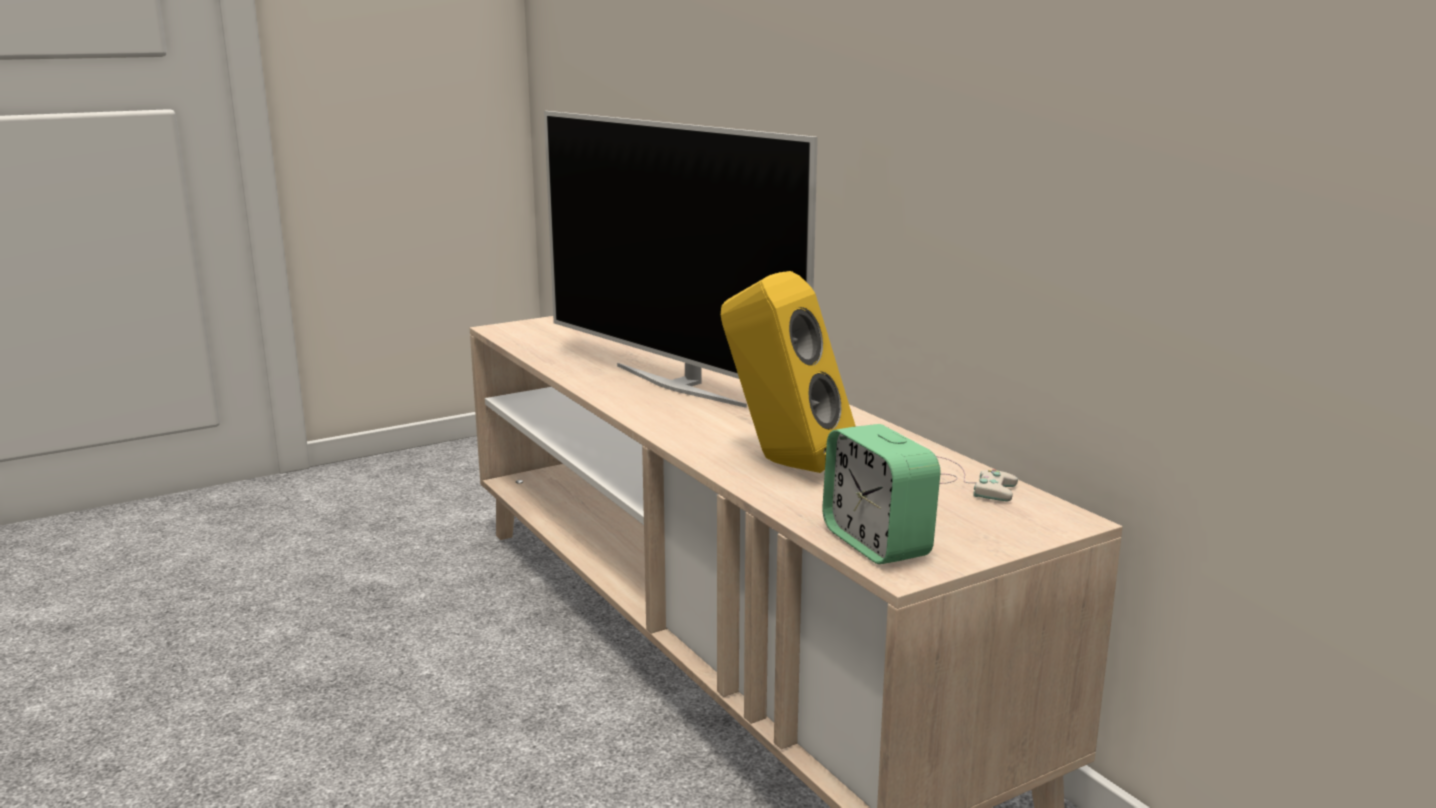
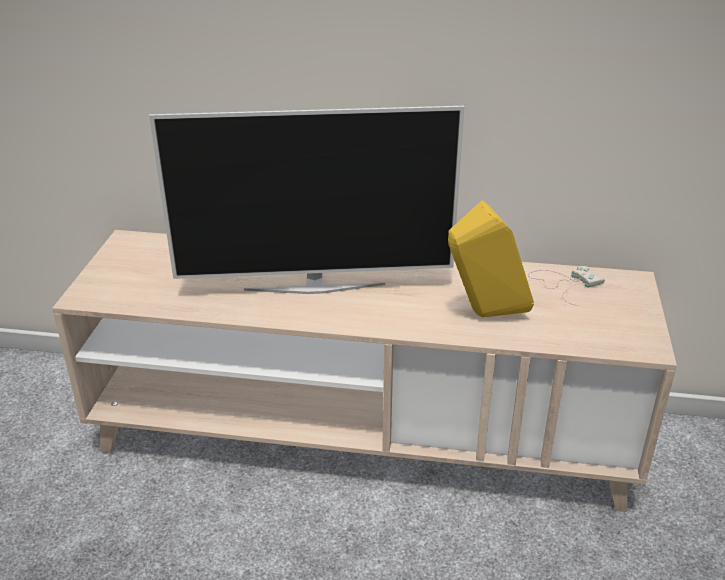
camera: 50 degrees left, 15 degrees up
alarm clock [822,424,941,564] -> none

